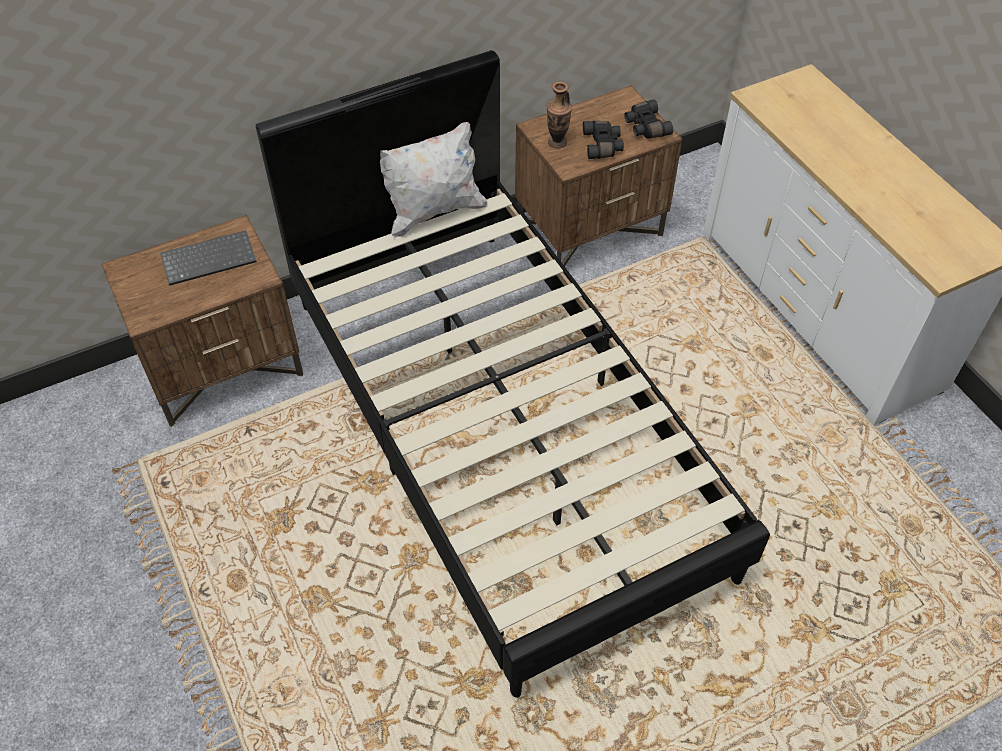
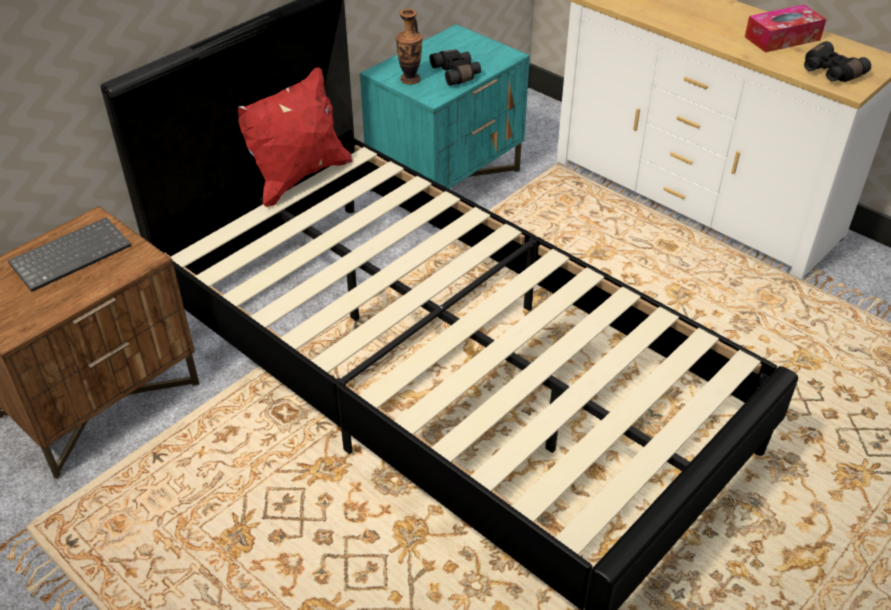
camera: 20 degrees left, 10 degrees down
white pillow [380,122,488,238] -> red pillow [238,67,352,207]
brown nightstand [515,85,682,266] -> turquoise nightstand [360,24,530,228]
black binoculars [624,99,673,139] -> black binoculars moved to [804,41,871,82]
none -> tissue box [745,5,826,53]

